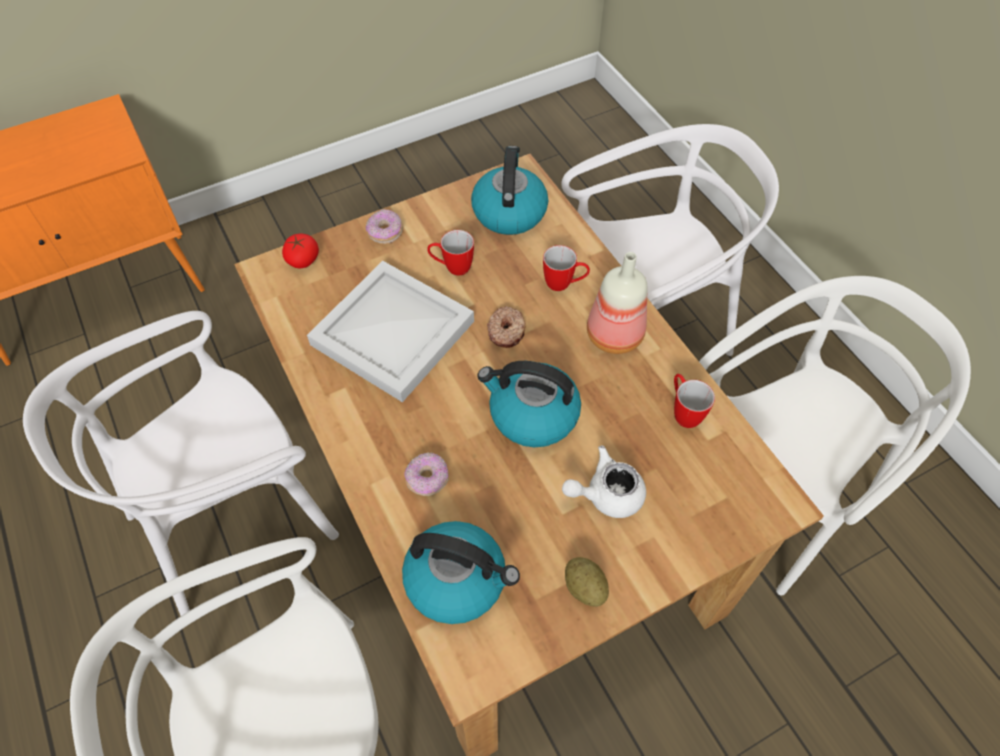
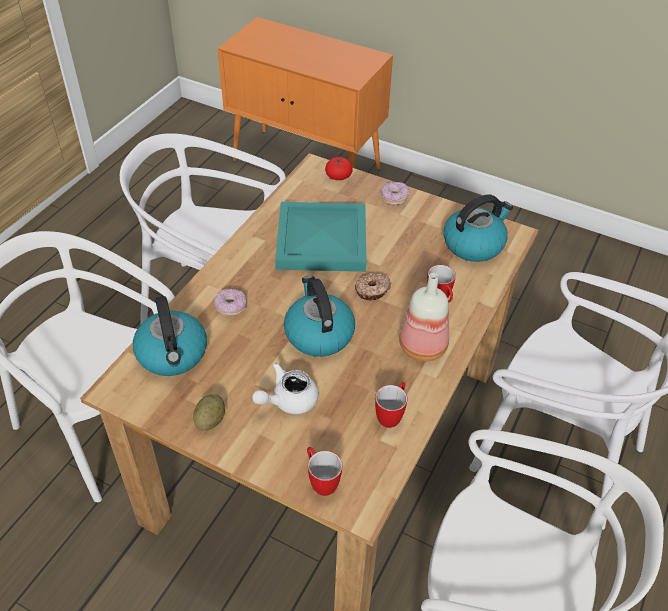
camera: 55 degrees right, 10 degrees down
white tray [307,261,474,402] -> turquoise tray [275,202,366,272]
mug [427,230,474,276] -> mug moved to [307,447,342,496]
white teapot [562,446,646,518] -> white teapot turned 75 degrees counterclockwise [252,363,319,414]

